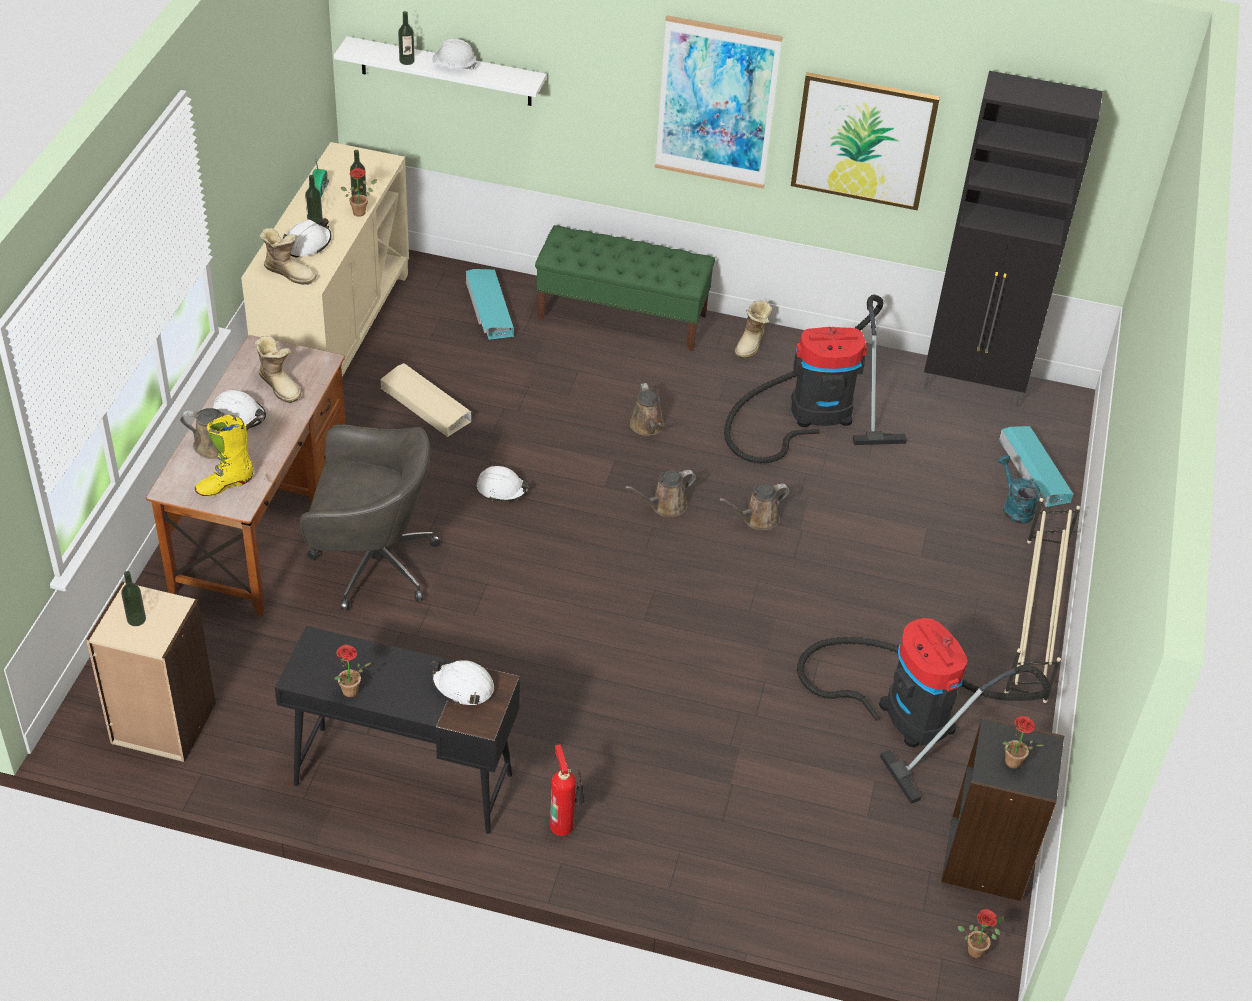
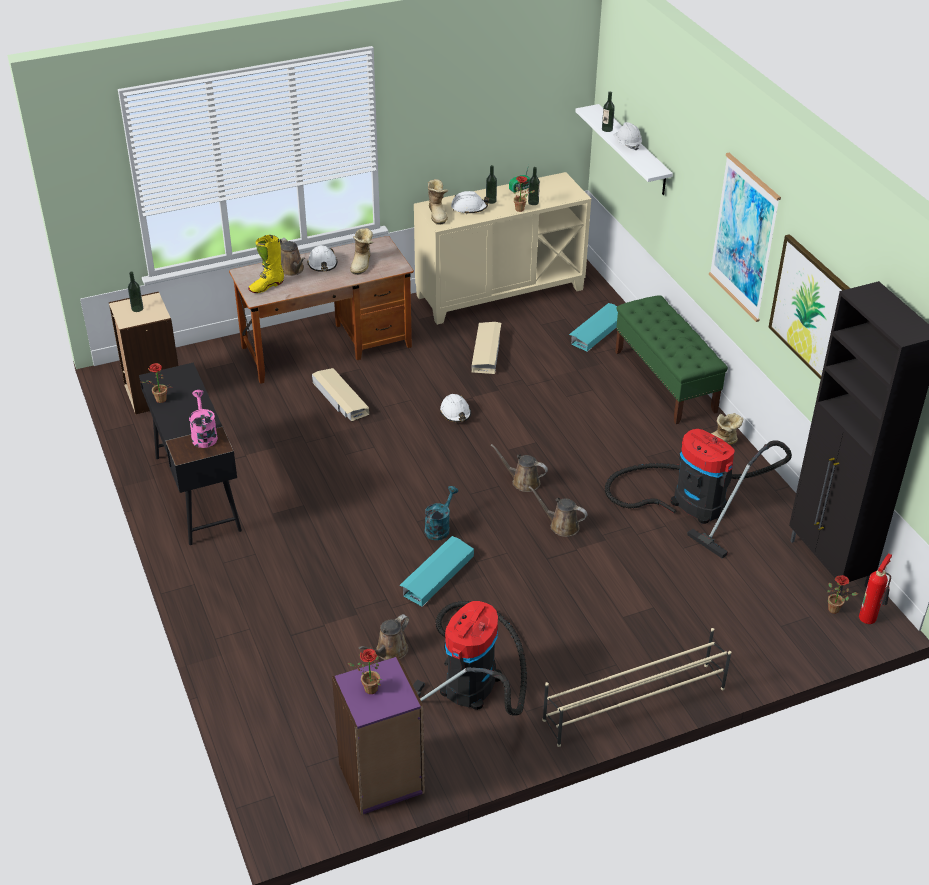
camera: 55 degrees right, 5 degrees down
yellow boot [195,415,254,496] -> yellow boot turned 60 degrees counterclockwise [248,235,284,293]
grey office chair [300,424,440,611] -> beige storage box [312,368,370,421]
white hard hat [431,660,494,705] -> pink watering can [189,390,218,448]
fire extinguisher [550,745,584,836] -> fire extinguisher moved to [859,553,892,624]
brown watering can [630,383,664,436] -> brown watering can moved to [358,614,409,660]
black bookcase [941,717,1064,901] -> purple bookcase [332,656,425,815]
potted plant [958,909,1004,958] -> potted plant moved to [827,575,858,614]
turquoise watering can [998,455,1041,524] -> turquoise watering can moved to [425,486,458,540]
turquoise storage box [999,426,1073,507] -> turquoise storage box moved to [399,536,474,607]

